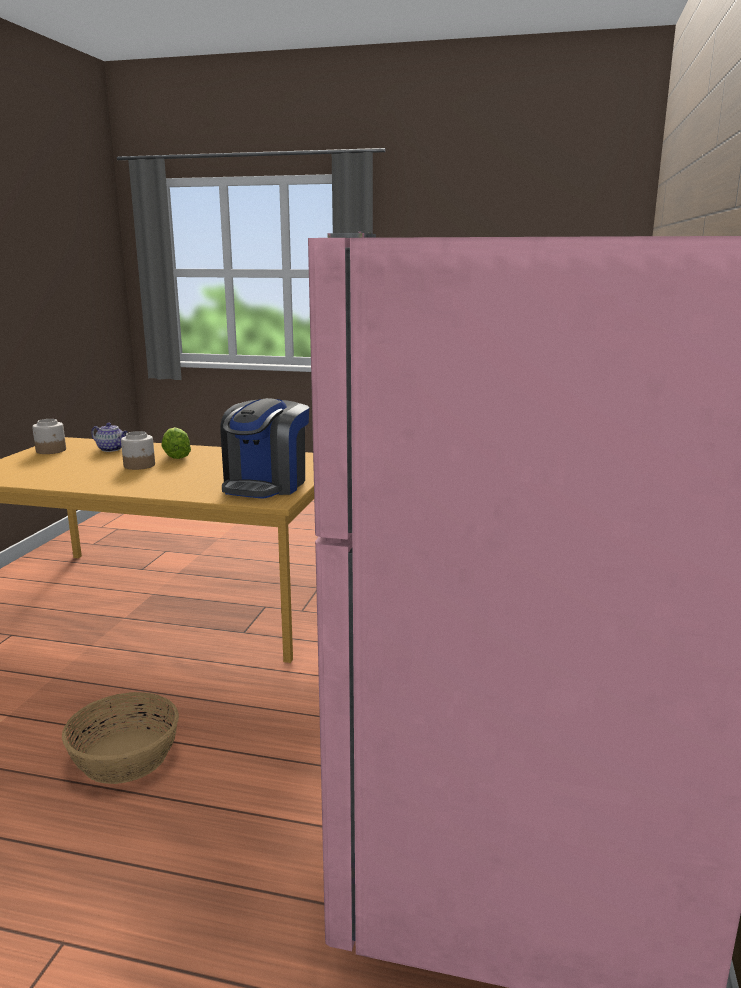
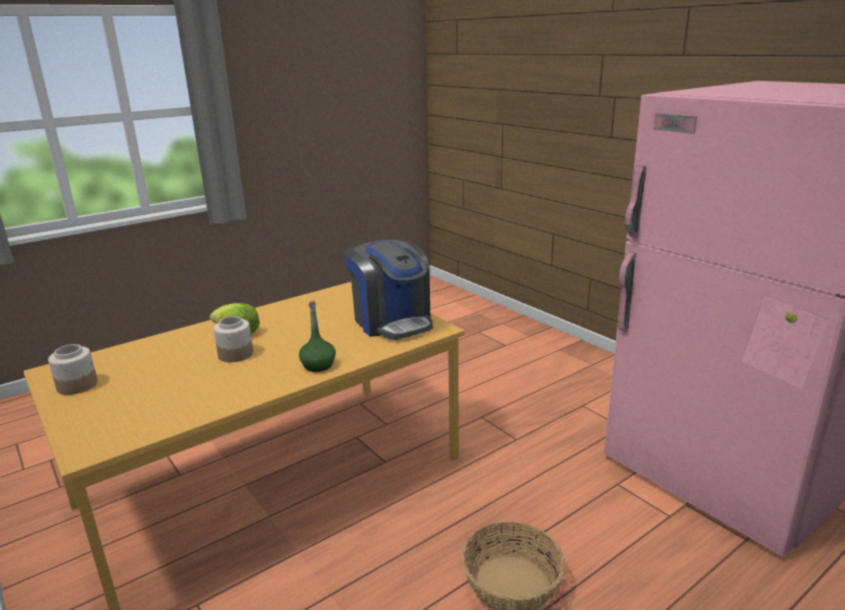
camera: 50 degrees left, 5 degrees up
teapot [91,422,128,452] -> none
none -> green bottle [299,300,336,372]

